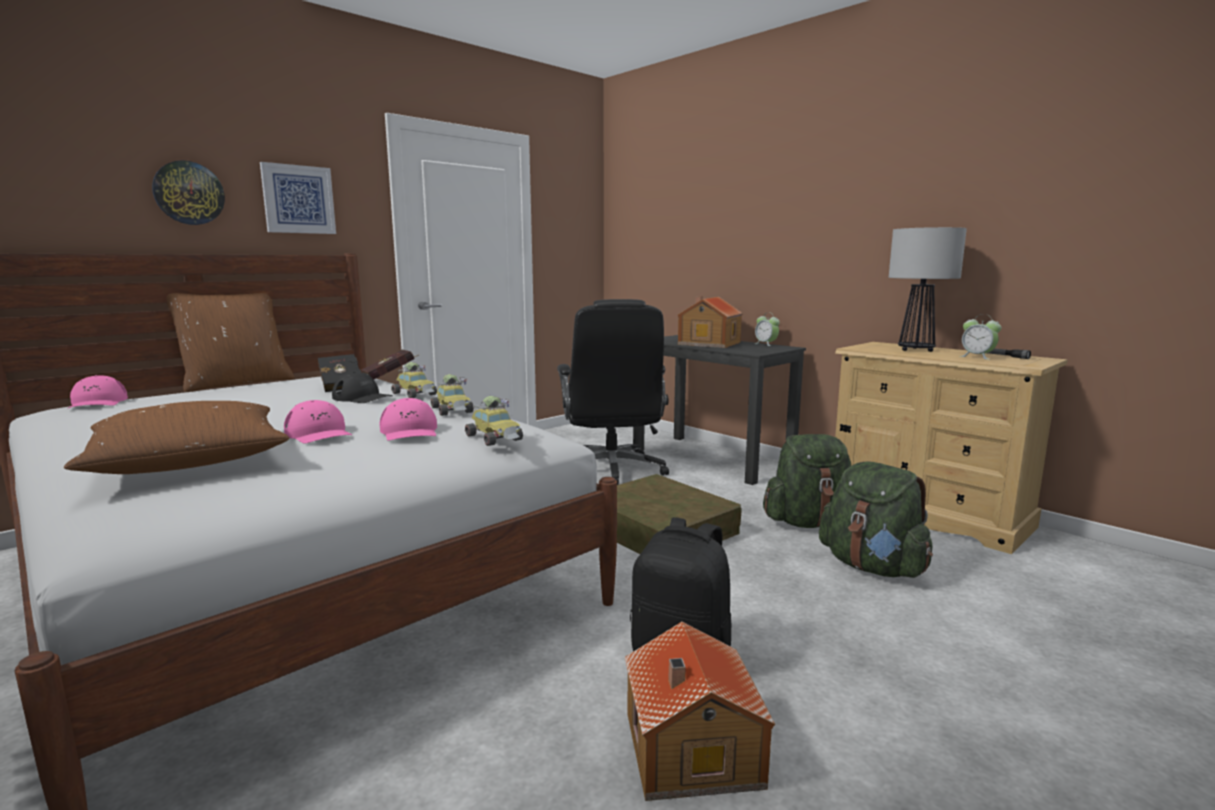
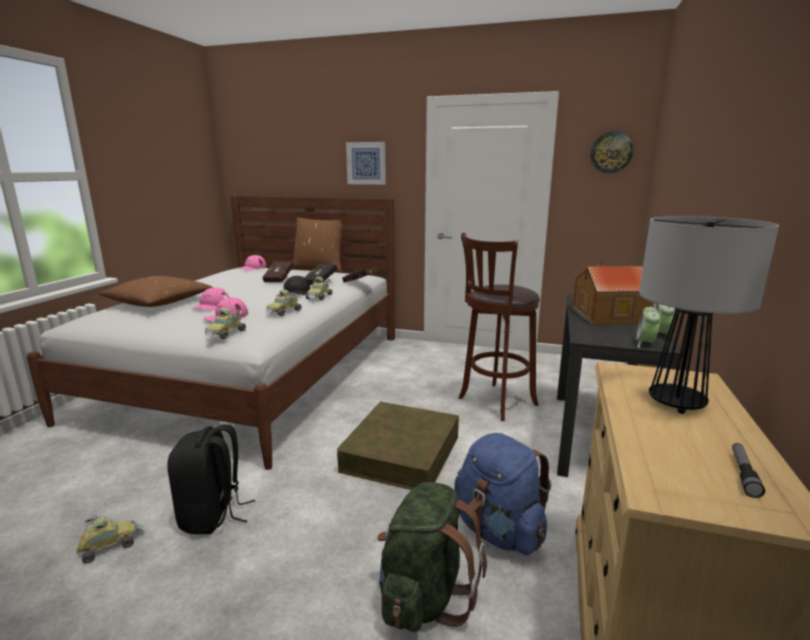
camera: 60 degrees right, 5 degrees up
wall clock [152,160,225,225] -> wall clock moved to [590,132,633,173]
black office chair [557,299,669,485] -> brown stool [459,232,540,421]
toy house [625,622,775,801] -> toy car [76,515,144,564]
green backpack [763,434,851,528] -> blue backpack [454,433,552,555]
alarm clock [960,314,1002,360] -> alarm clock moved to [636,304,660,348]
none -> red book [262,261,294,282]

